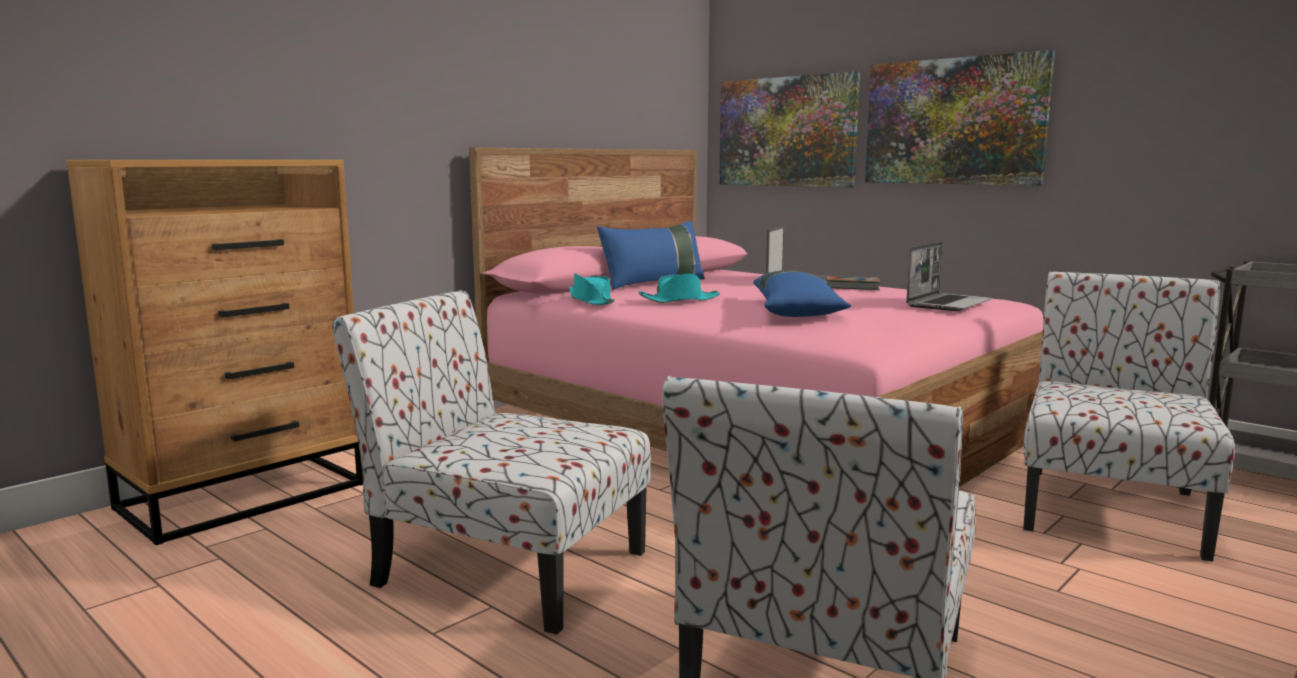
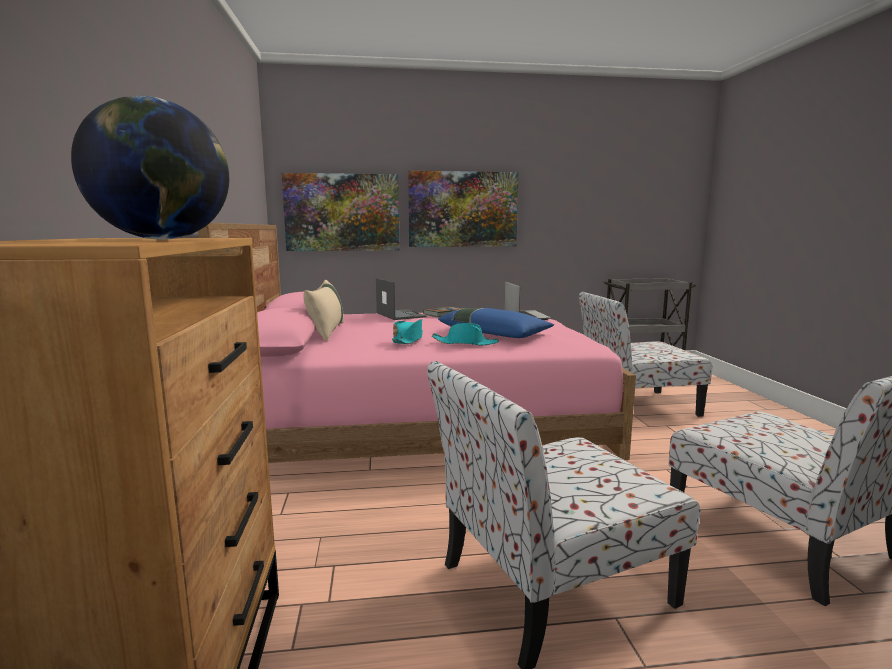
camera: 50 degrees left, 0 degrees up
turquoise hat [569,273,615,305] -> turquoise hat moved to [432,323,499,346]
blue pillow [597,220,705,290] -> beige pillow [303,280,344,342]
chair [1023,272,1235,562] -> chair turned 75 degrees counterclockwise [579,292,712,417]
none -> globe [71,96,229,240]

